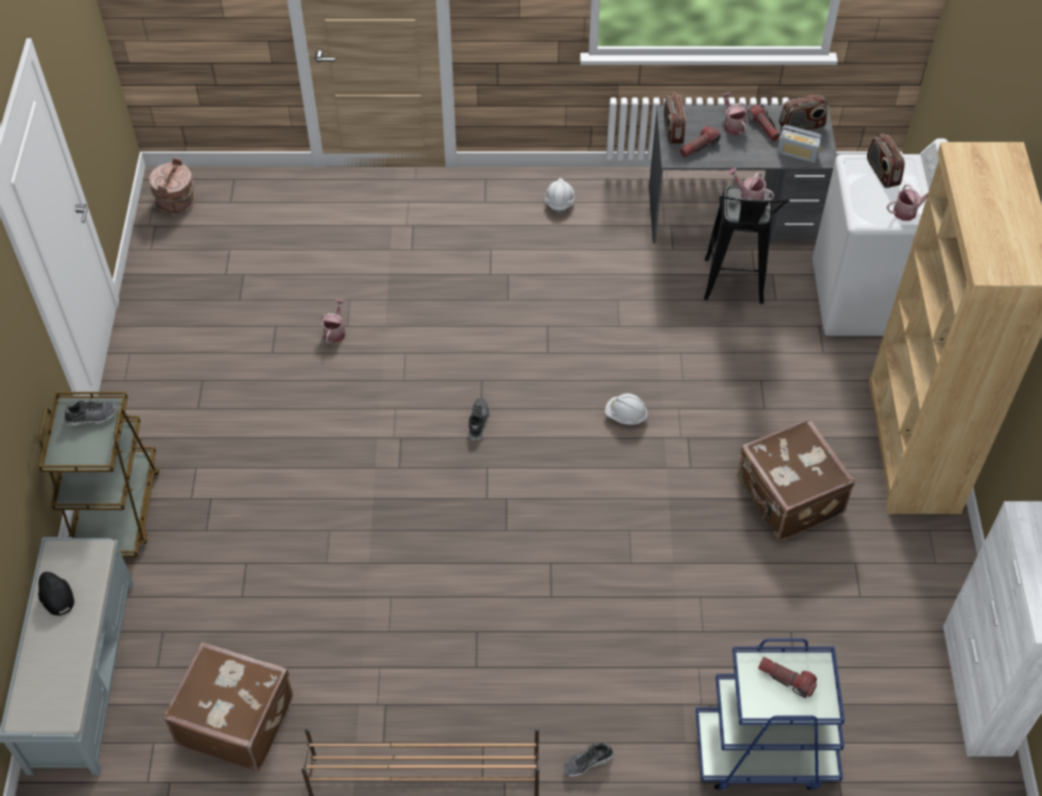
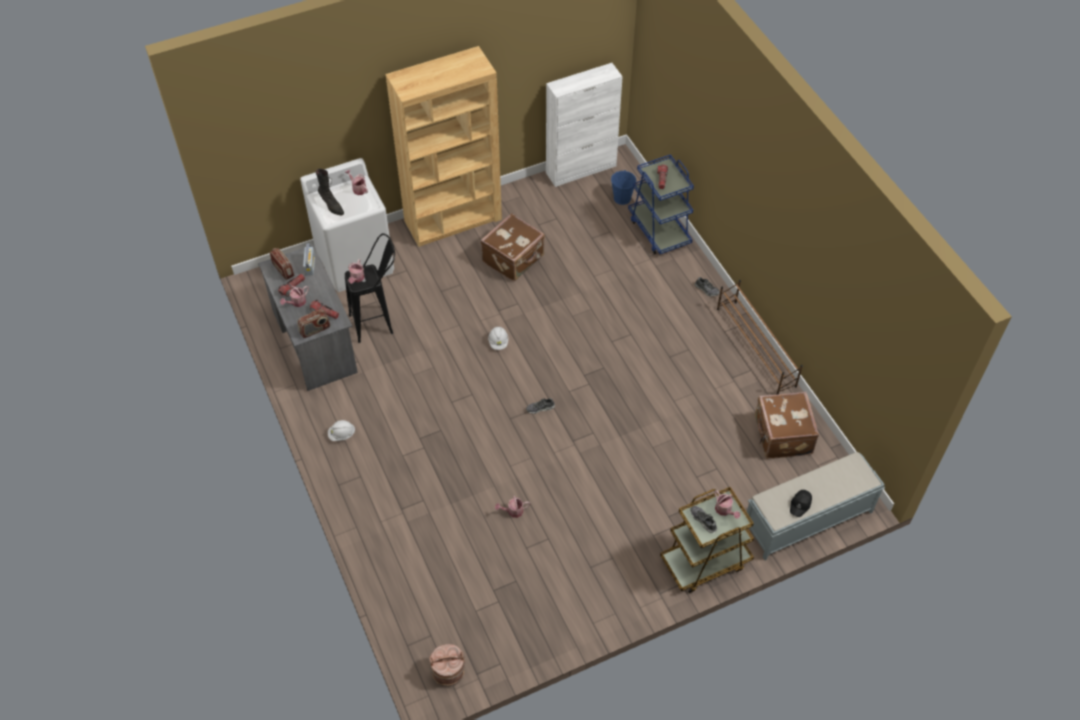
camera: 115 degrees left, 0 degrees up
radio [867,133,905,188] -> black boot [316,169,344,215]
none -> blue bucket [611,170,636,205]
none -> watering can [714,490,740,519]

